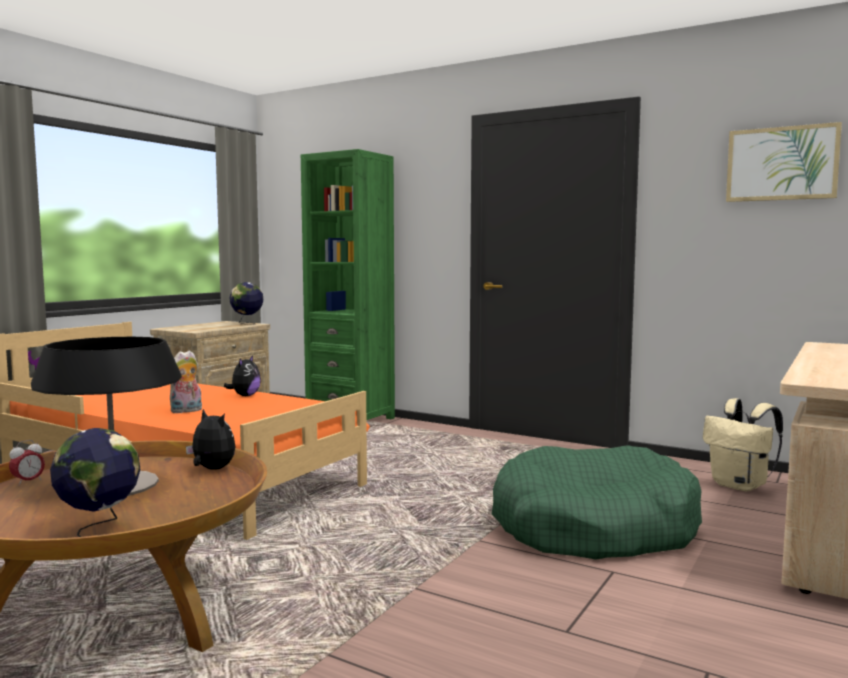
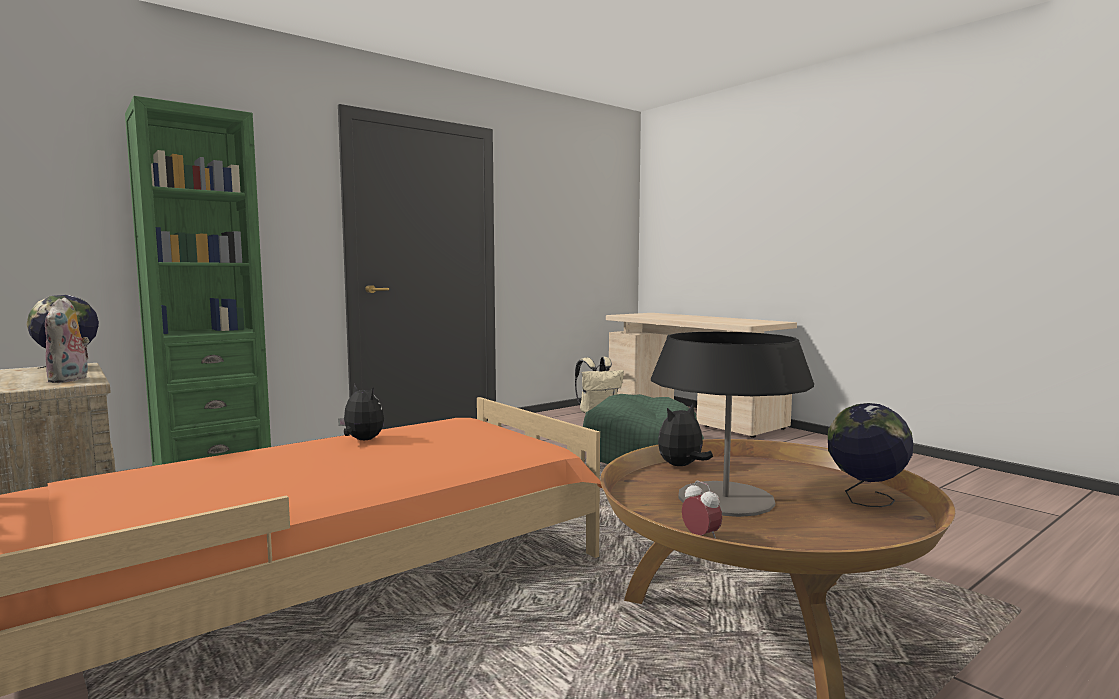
camera: 70 degrees left, 0 degrees up
plush toy [170,350,202,414] -> plush toy moved to [45,297,90,383]
picture [726,122,842,202] -> none

